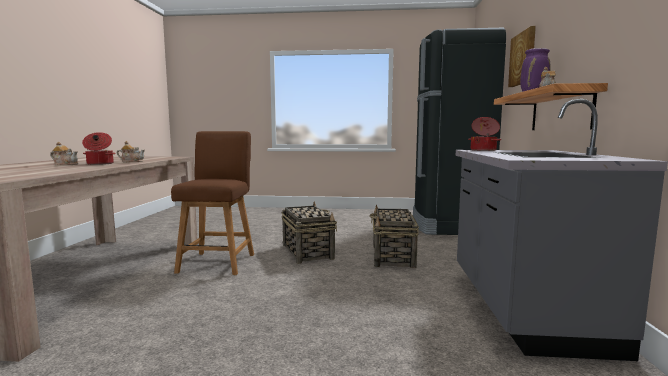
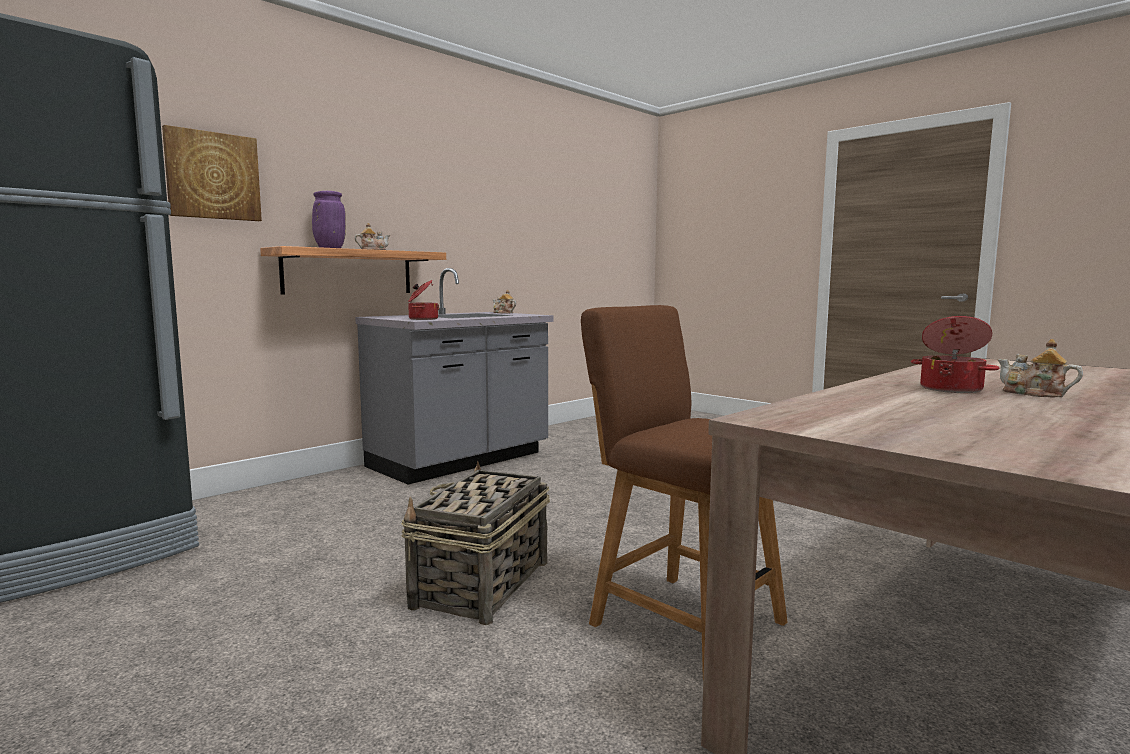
camera: 140 degrees left, 0 degrees up
teapot [117,141,145,162] -> teapot moved to [492,290,516,313]
brown chair [171,131,254,275] -> brown chair turned 90 degrees clockwise [581,305,787,677]
basket [369,204,419,268] -> none

